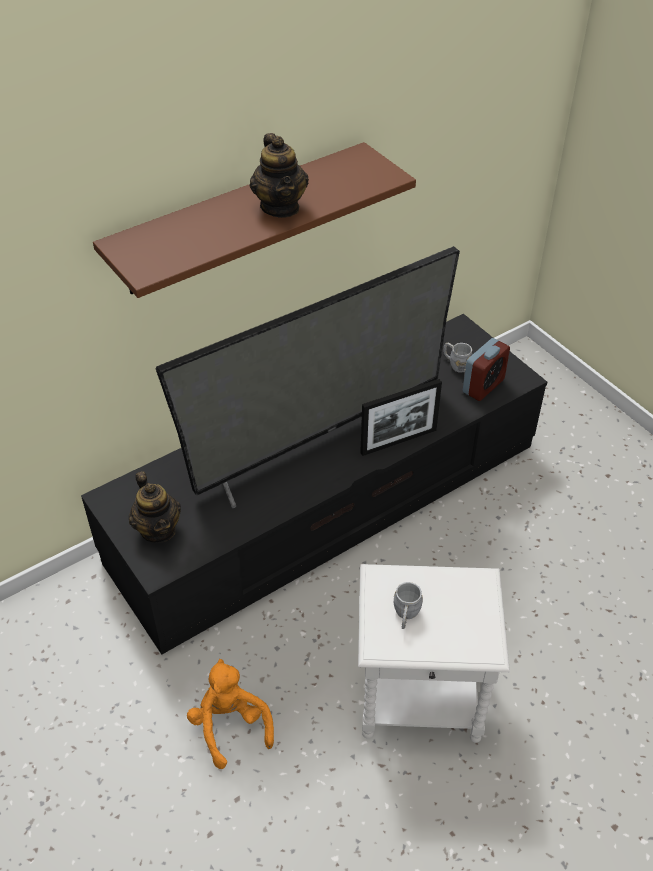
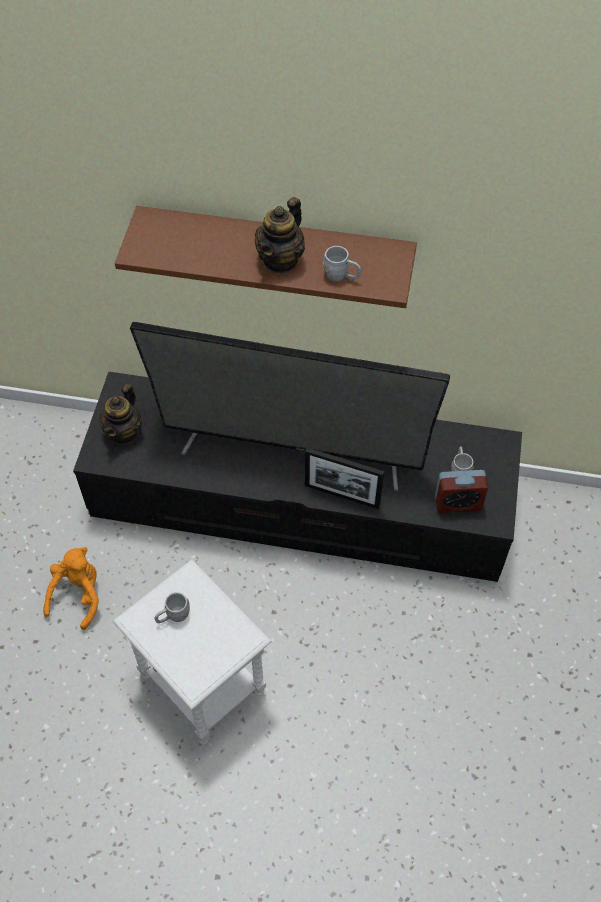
camera: 45 degrees right, 10 degrees up
none -> grey mug [323,246,361,282]

